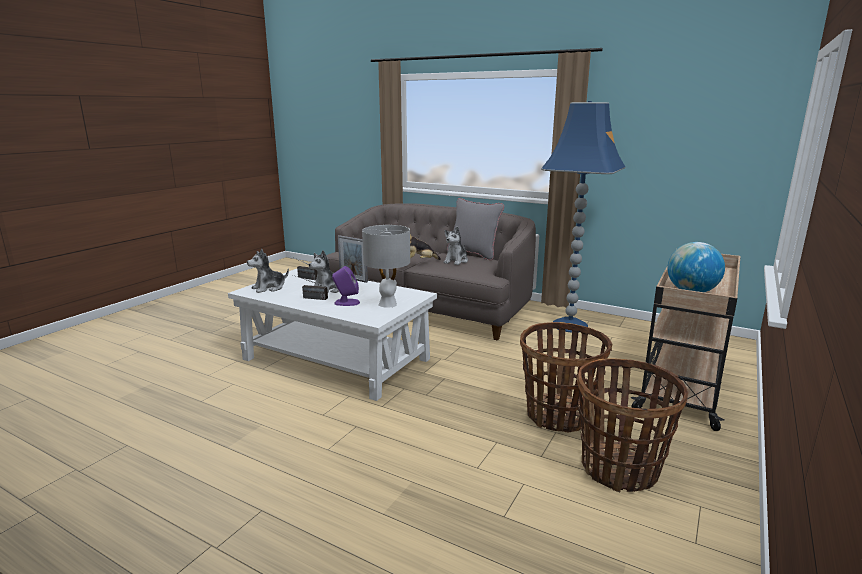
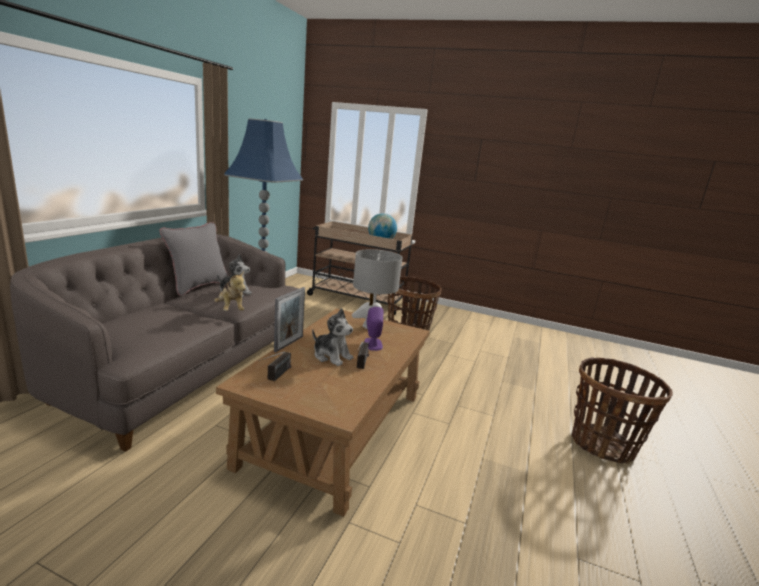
camera: 100 degrees left, 0 degrees up
white coffee table [228,269,437,401] -> brown coffee table [216,308,430,517]
plush toy [247,249,289,293] -> none
basket [577,358,688,492] -> basket moved to [572,357,673,464]

